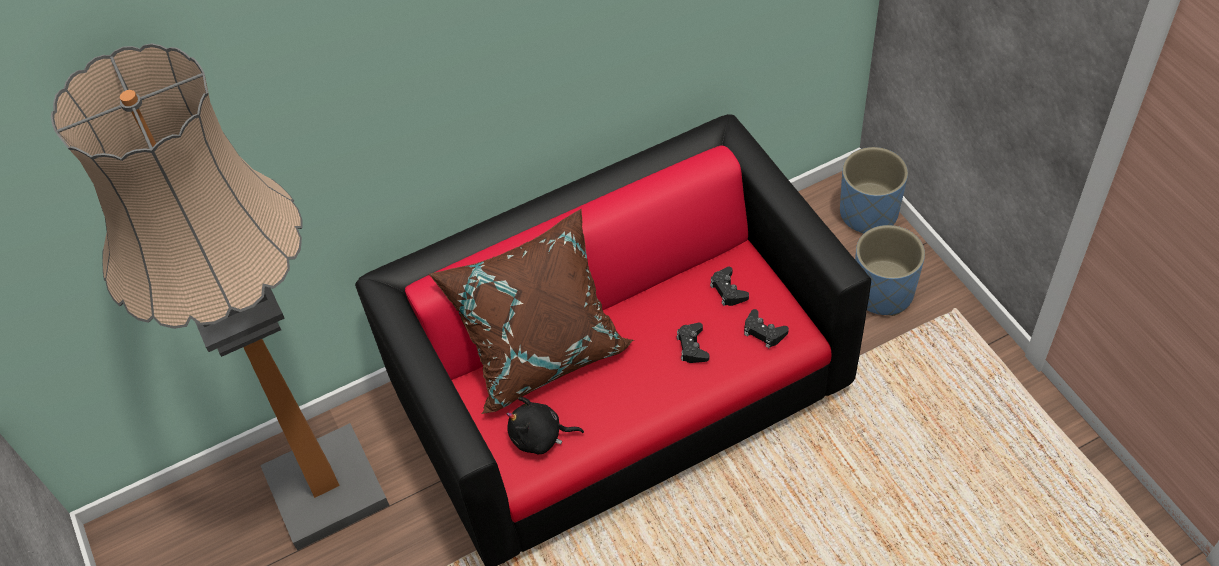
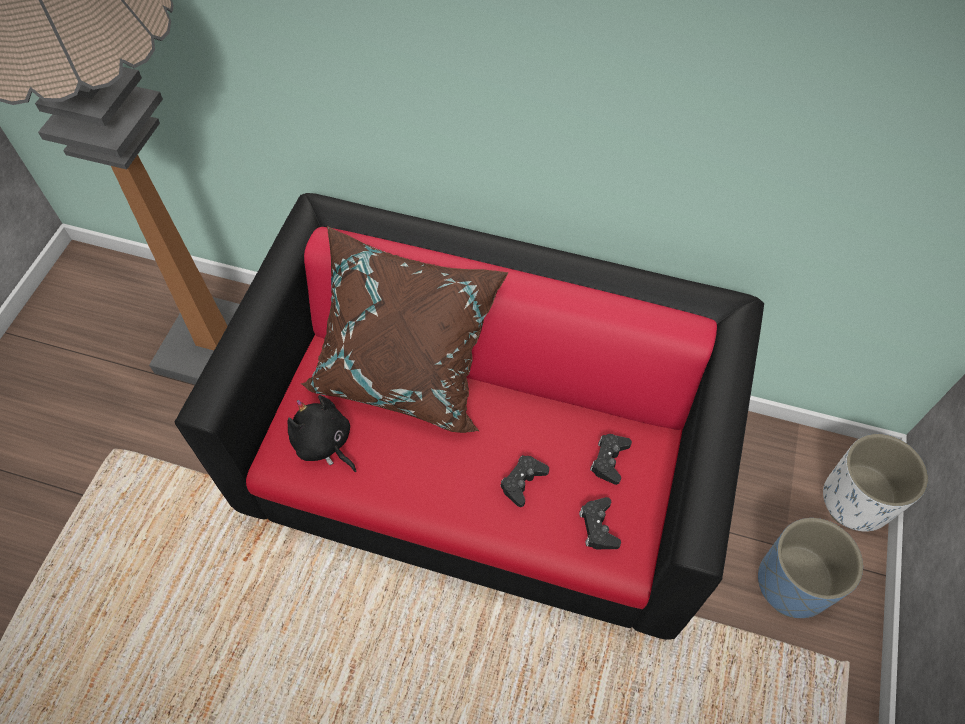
camera: 40 degrees right, 5 degrees up
blue planter [840,147,908,234] -> white planter [823,434,928,532]

